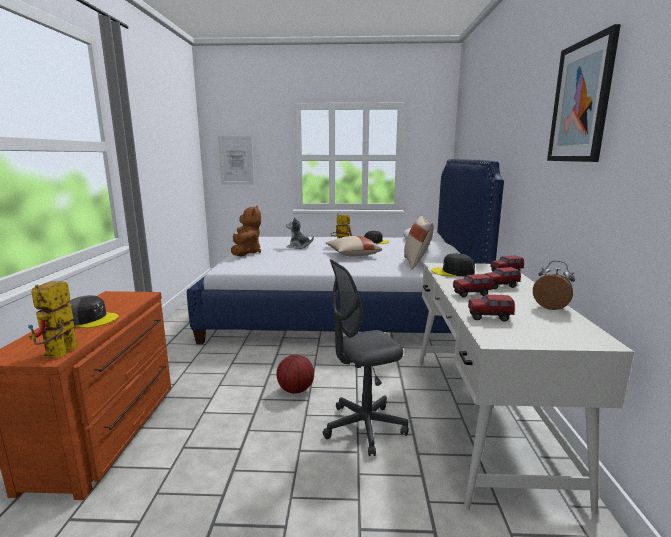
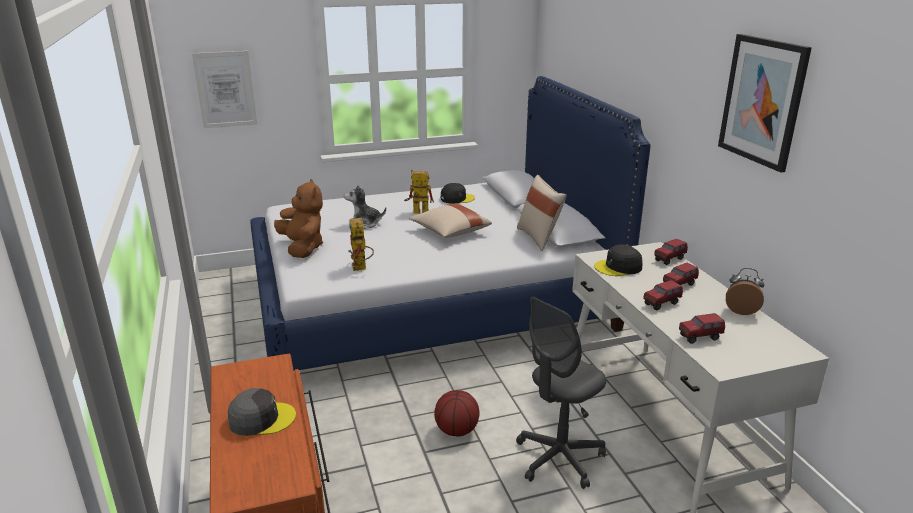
camera: 20 degrees left, 10 degrees up
toy robot [28,281,78,358] -> toy robot moved to [349,218,374,271]

